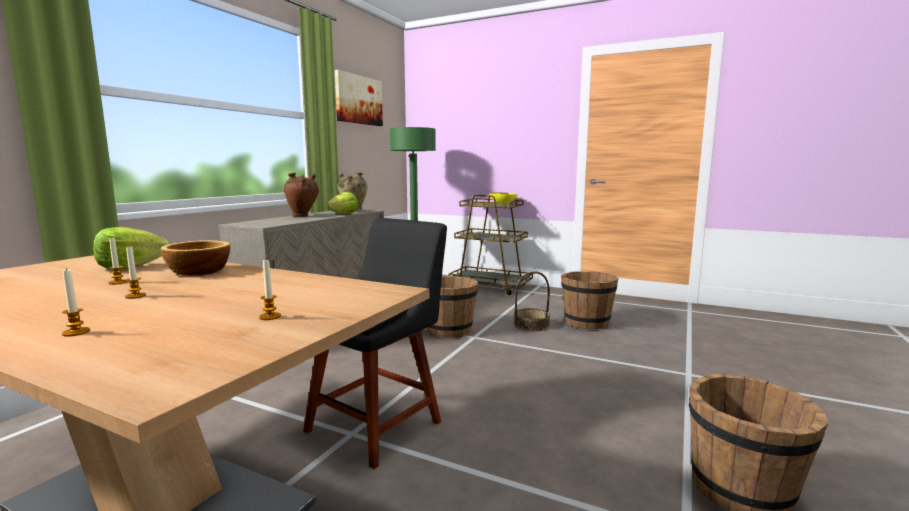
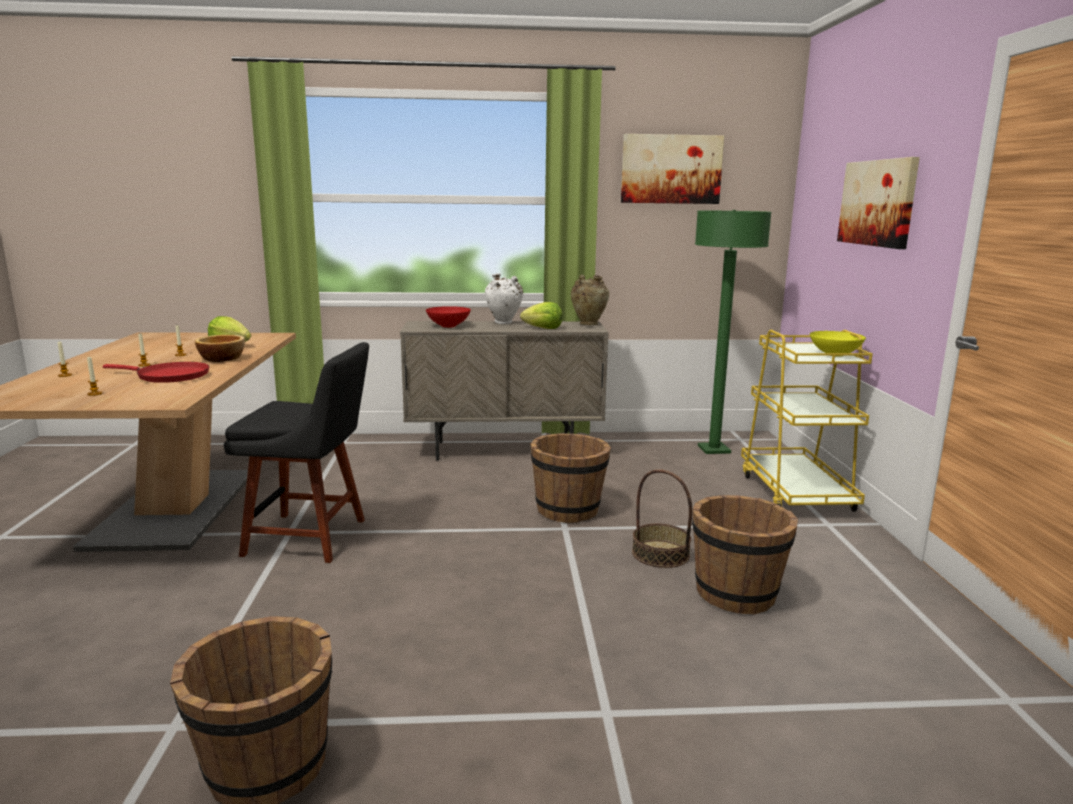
camera: 60 degrees right, 5 degrees up
brown vase [284,173,319,216] -> white vase [485,273,523,324]
brown cart [448,192,533,295] -> yellow cart [741,330,873,512]
none -> red frying pan [103,362,209,383]
none -> red bowl [426,306,471,328]
none -> picture [837,157,920,249]

